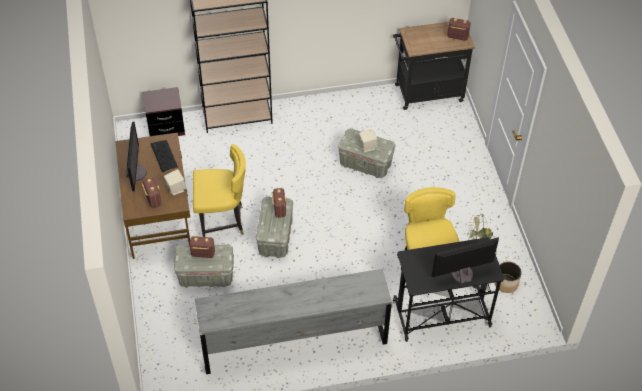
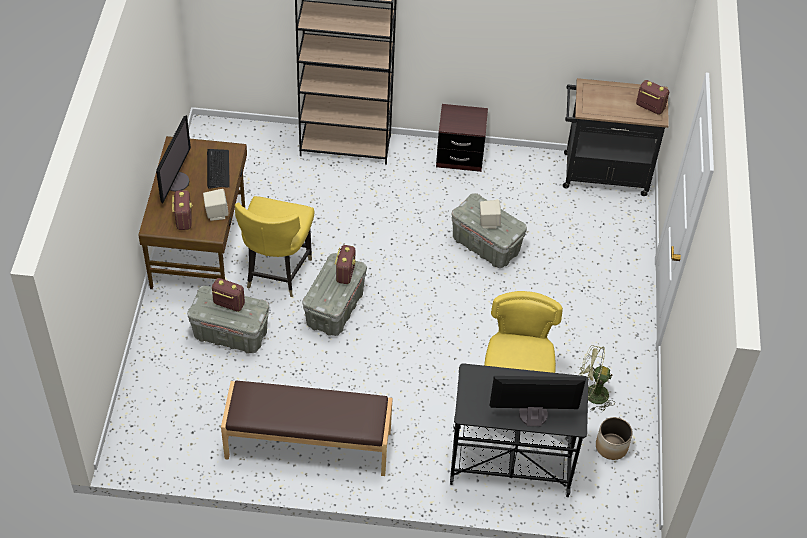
camera: 15 degrees right, 0 degrees up
brown nightstand [143,87,185,136] -> brown nightstand moved to [436,104,488,172]
yellow chair [193,144,246,237] -> yellow chair turned 90 degrees clockwise [235,196,315,297]
grey dresser [195,269,392,374] -> brown bench [221,381,393,476]

